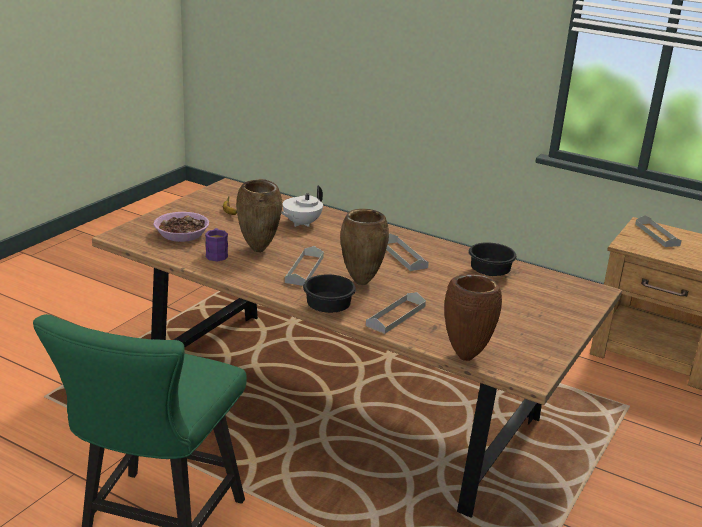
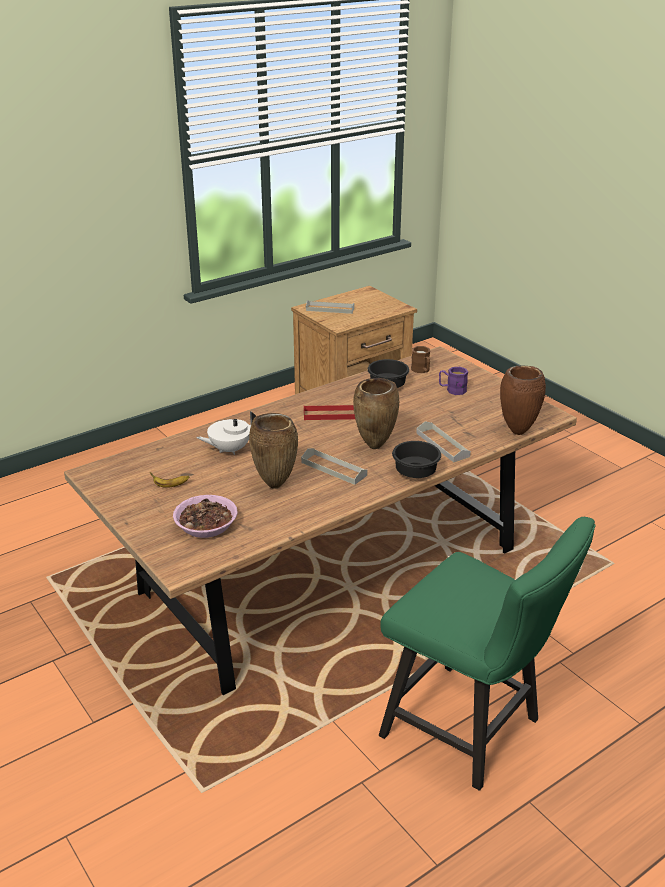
camera: 65 degrees left, 5 degrees up
purple mug [205,228,228,262] -> purple mug moved to [439,367,468,395]
white teapot [281,185,323,227] -> white teapot turned 90 degrees clockwise [197,411,256,455]
grey tray [386,233,429,271] -> red tray [304,405,355,420]
none -> brown mug [411,346,430,373]

